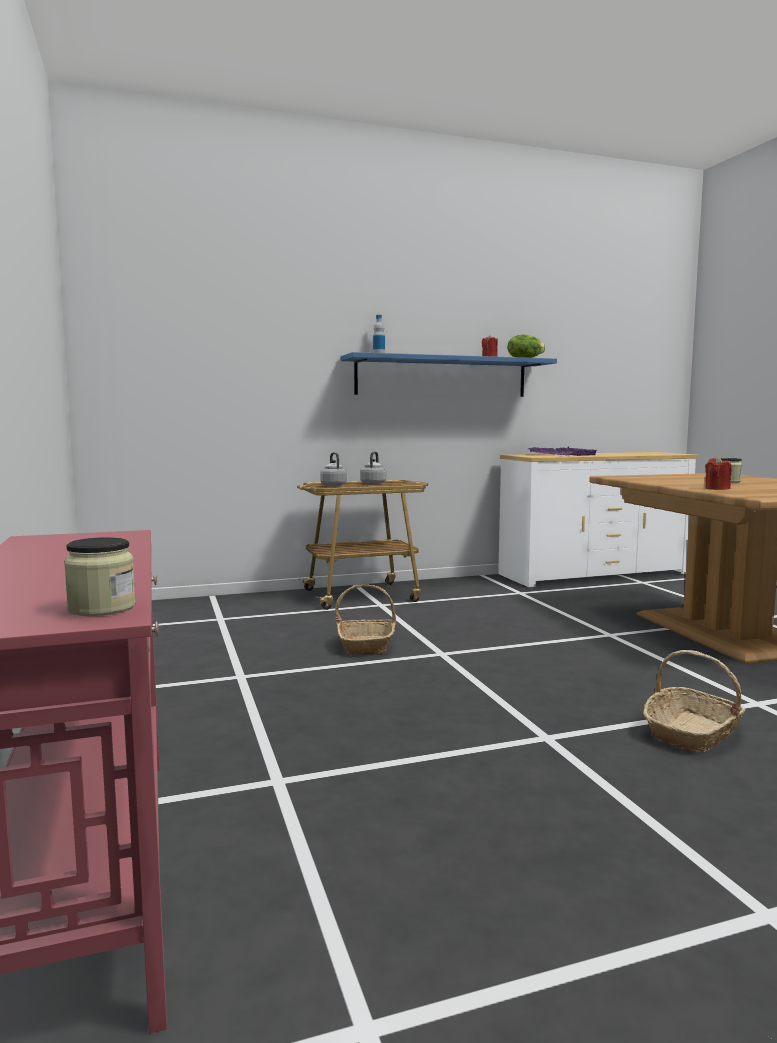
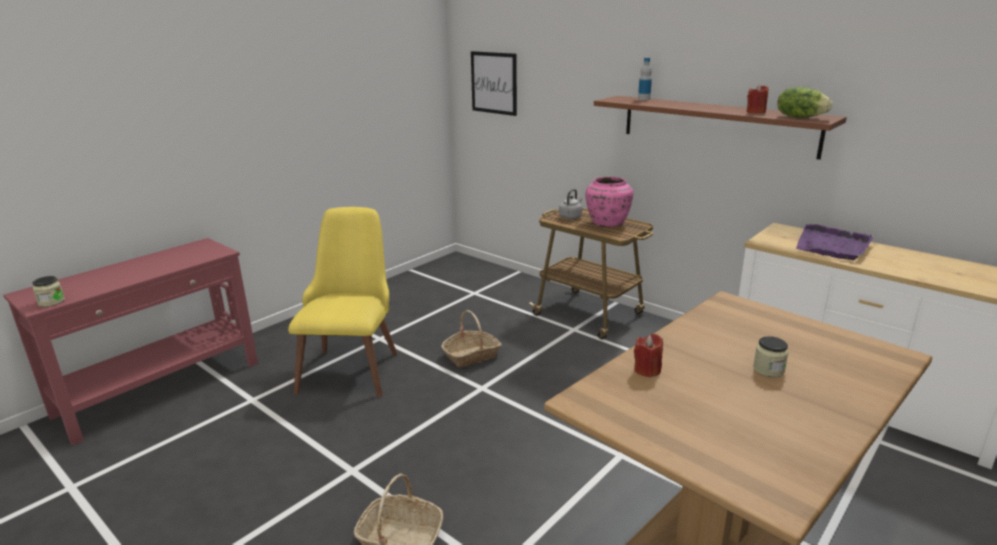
camera: 60 degrees right, 15 degrees up
blue shelf [341,352,557,397] -> brown shelf [594,96,847,160]
grey kettle [360,451,386,484] -> pink vase [586,177,633,227]
none -> yellow chair [288,207,397,397]
none -> picture [471,51,517,116]

